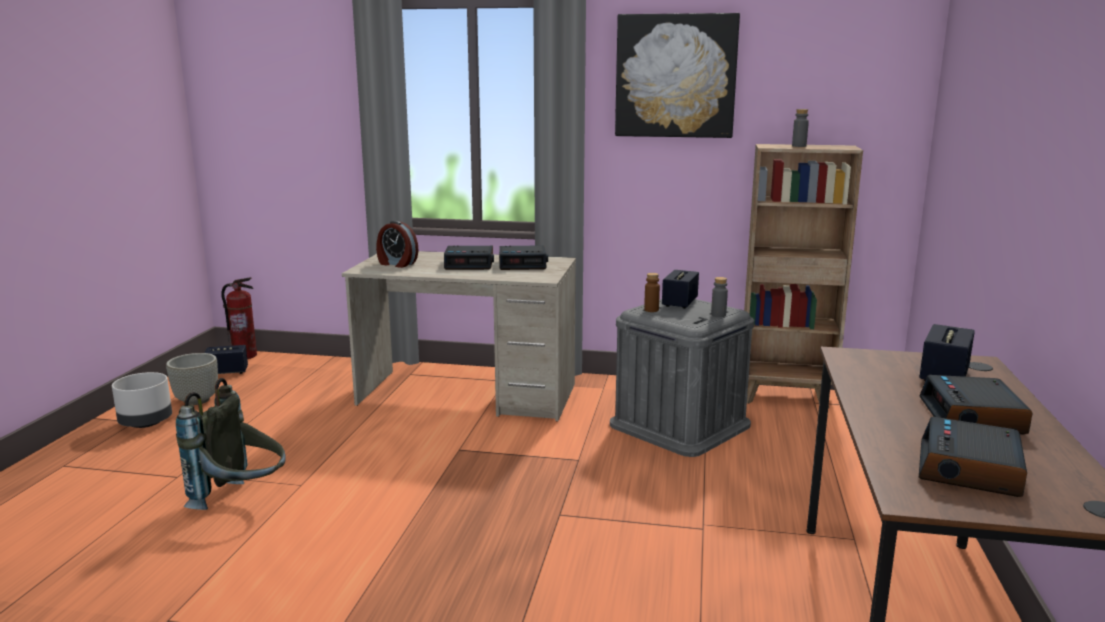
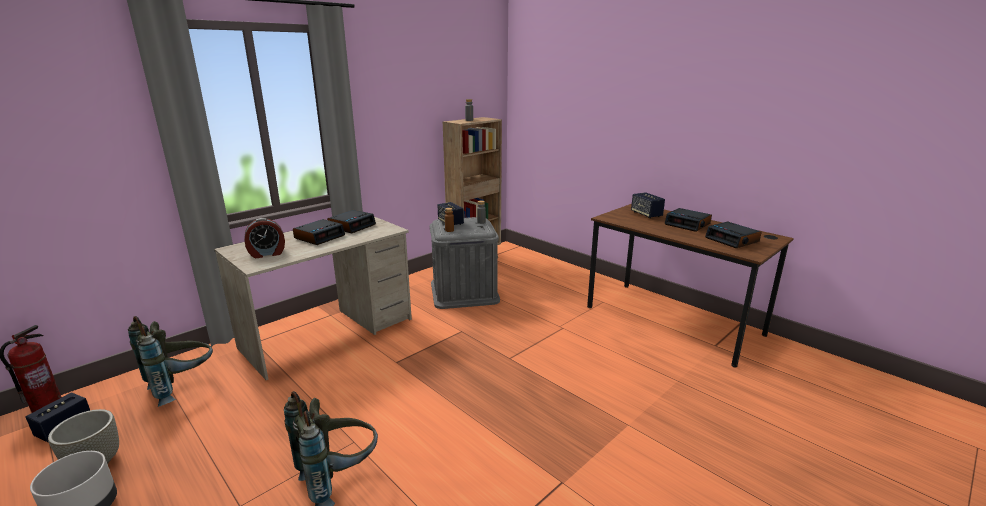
camera: 55 degrees left, 5 degrees up
picture [615,13,740,138] -> none
none -> grey backpack [128,316,213,407]

